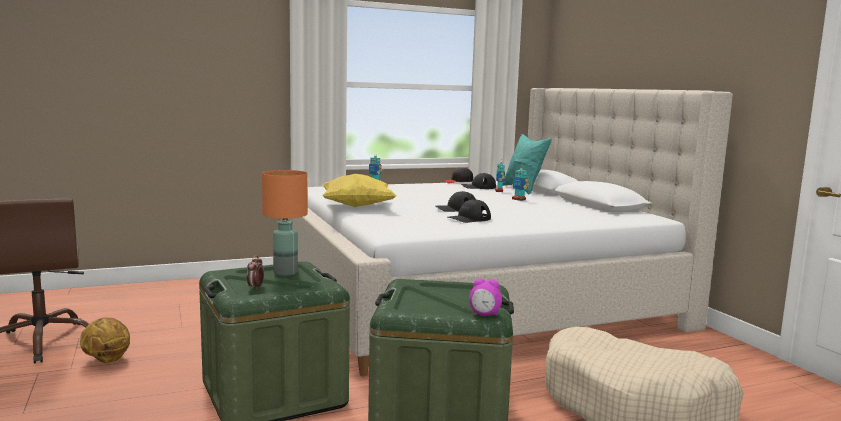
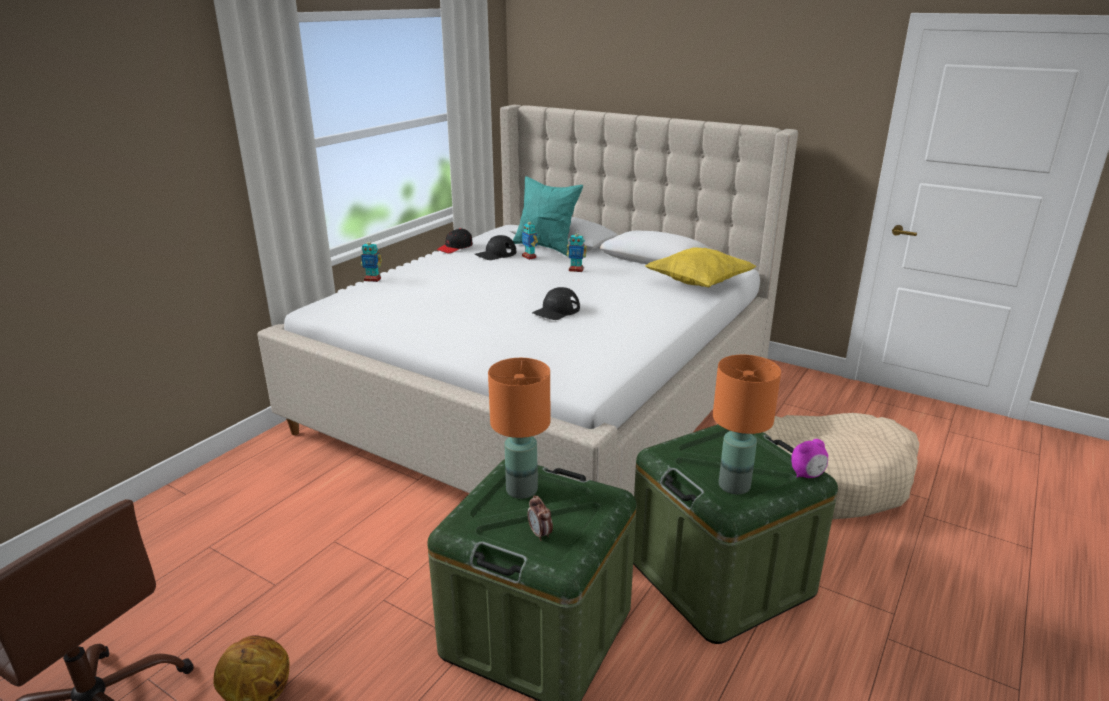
camera: 35 degrees left, 15 degrees up
yellow pillow [322,174,396,208] -> yellow pillow moved to [645,247,757,287]
black cap [447,199,491,223] -> none
none -> orange table lamp [713,355,781,494]

